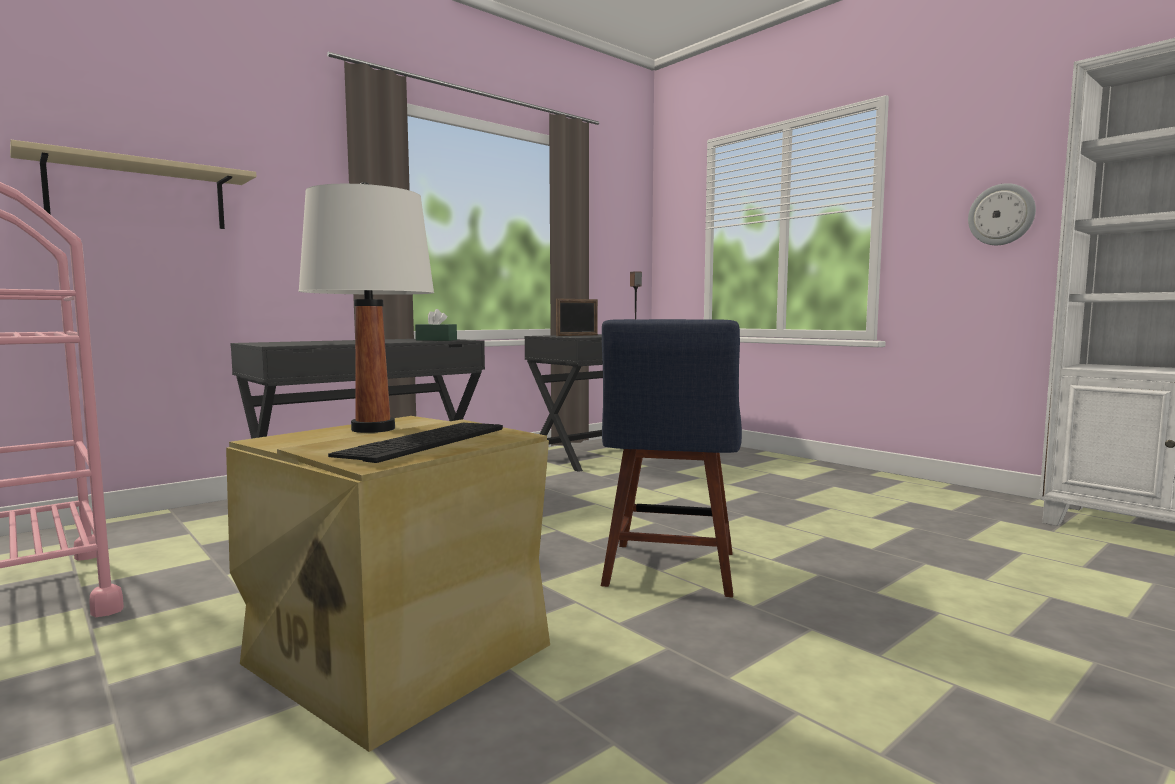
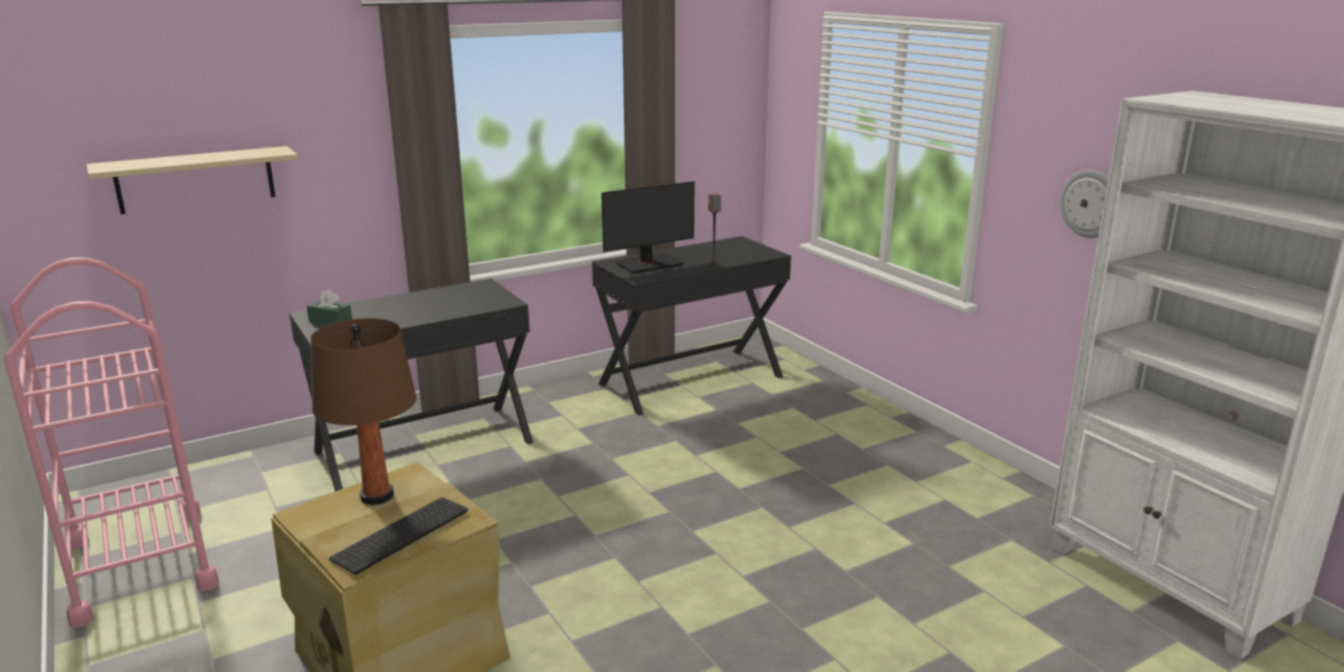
camera: 10 degrees right, 15 degrees up
white table lamp [298,182,434,433] -> brown table lamp [310,318,417,505]
green tissue box [415,309,457,341] -> green tissue box moved to [307,289,352,325]
picture frame [556,299,598,336] -> monitor [601,181,695,273]
blue chair [601,319,742,597] -> none

